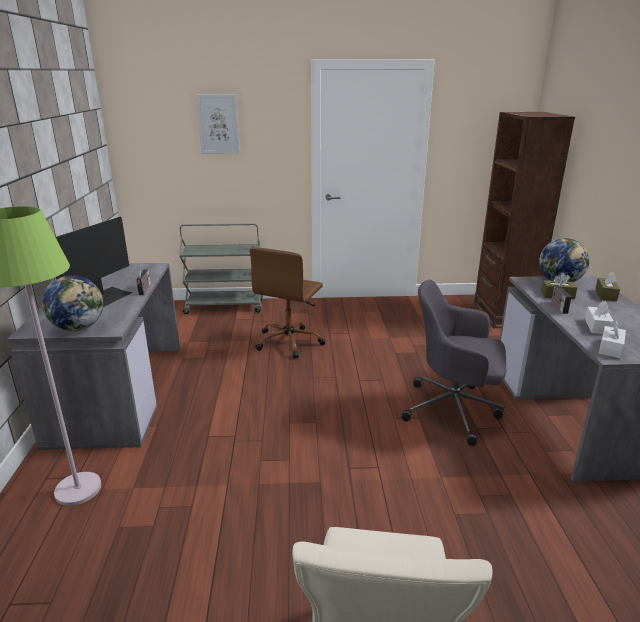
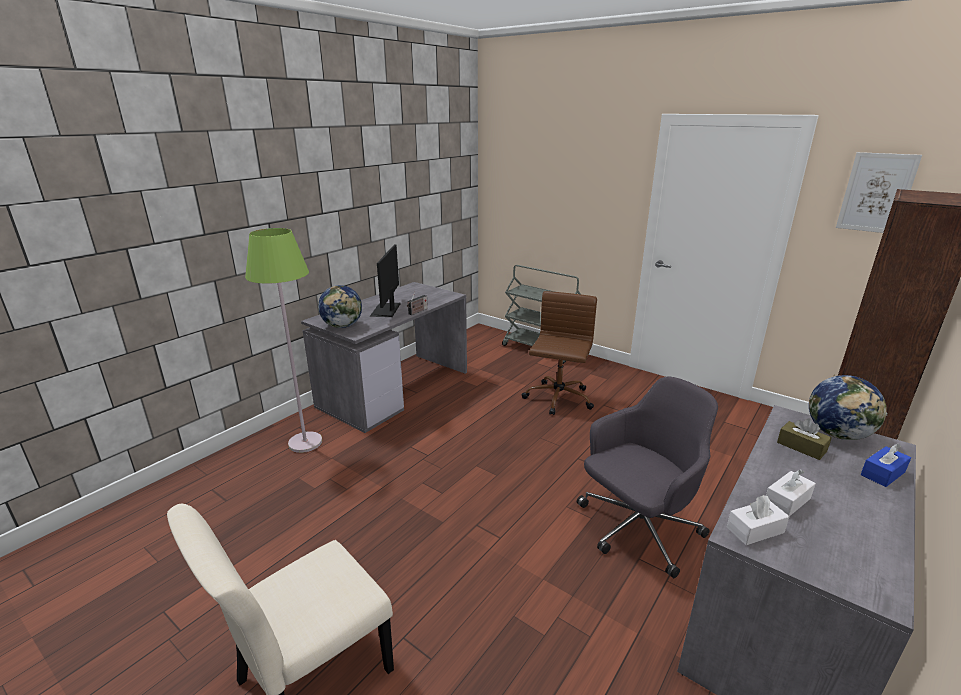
camera: 40 degrees right, 0 degrees up
monitor [55,217,133,307] -> monitor turned 120 degrees clockwise [369,244,400,317]
picture [196,94,240,154] -> picture moved to [836,152,922,233]
brown office chair [250,247,325,359] -> brown office chair turned 135 degrees clockwise [521,291,597,415]
grey office chair [402,280,506,446] -> grey office chair turned 90 degrees clockwise [577,376,718,578]
radio [551,280,572,314] -> none
brown tissue box [595,272,620,301] -> blue tissue box [861,444,911,487]

